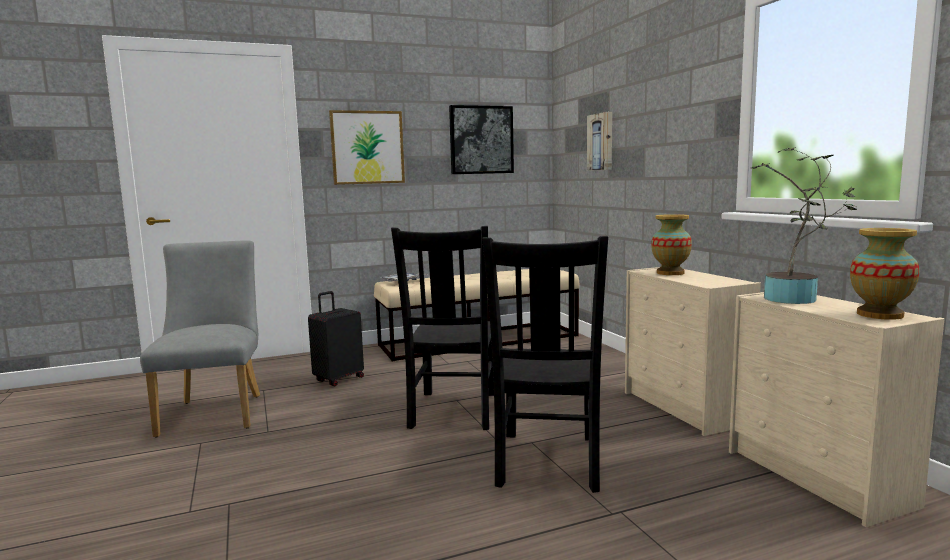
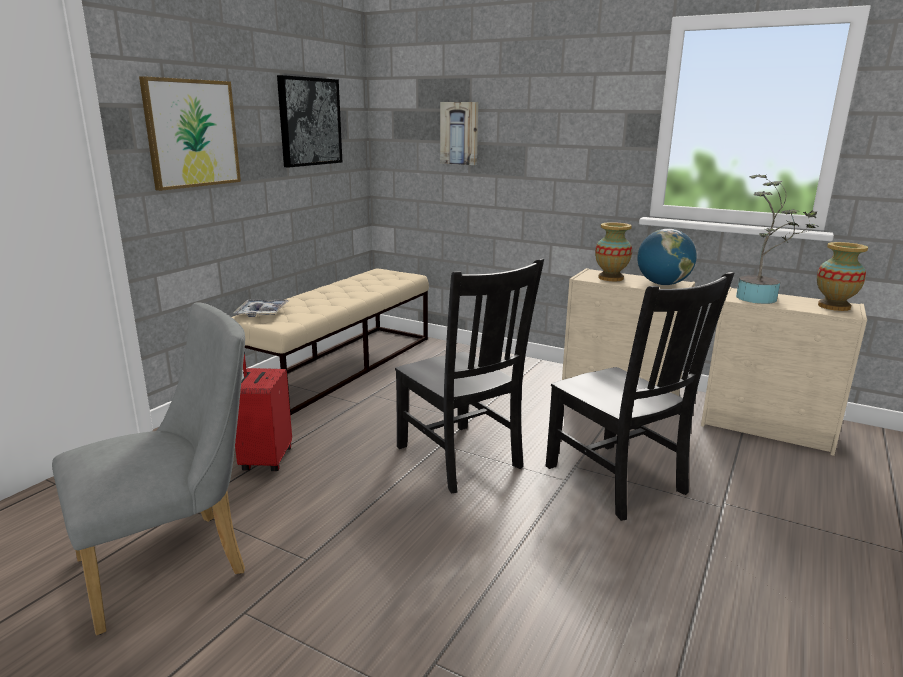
camera: 40 degrees left, 10 degrees up
grey chair [140,240,260,438] -> grey chair turned 105 degrees clockwise [52,302,245,635]
black suitcase [308,291,364,386] -> red suitcase [235,351,292,471]
none -> globe [637,229,697,285]

